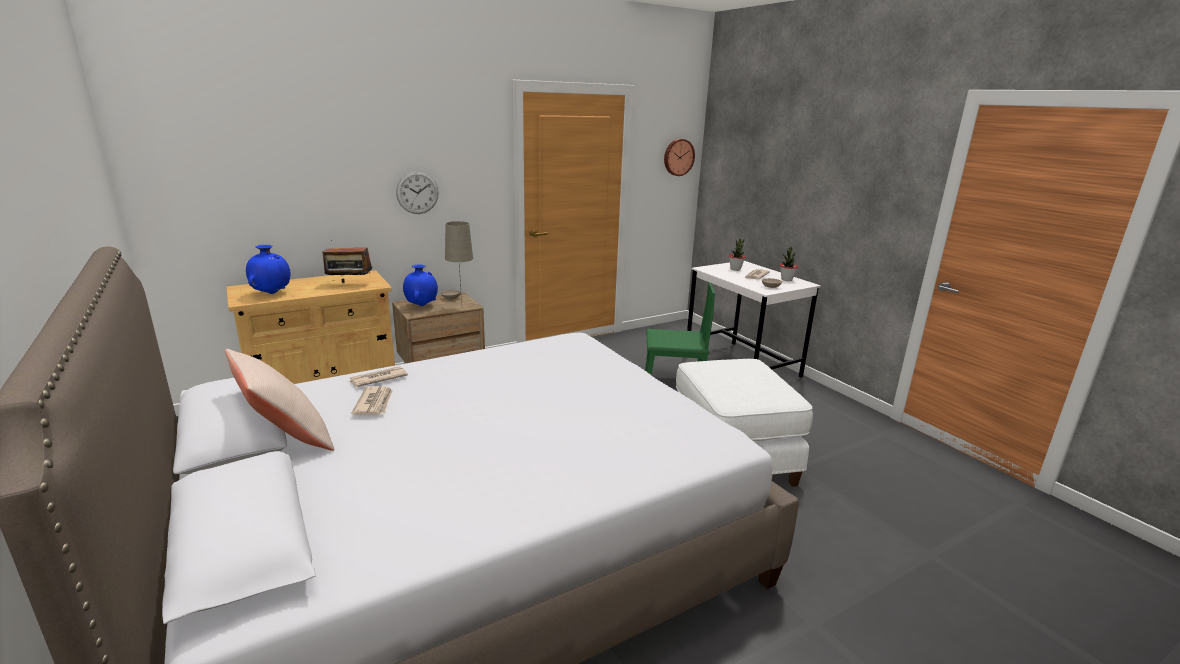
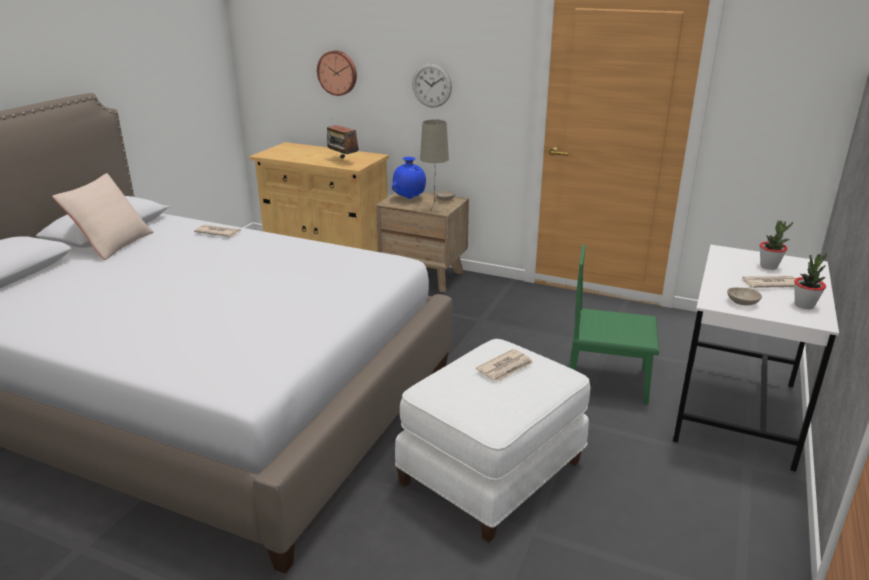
camera: 55 degrees right, 5 degrees up
blue vase [246,245,290,294] -> none
newspaper [351,386,393,415] -> newspaper moved to [476,349,533,382]
green chair [645,282,715,375] -> green chair turned 135 degrees clockwise [570,244,659,405]
wall clock [664,139,695,176] -> wall clock moved to [317,51,357,96]

